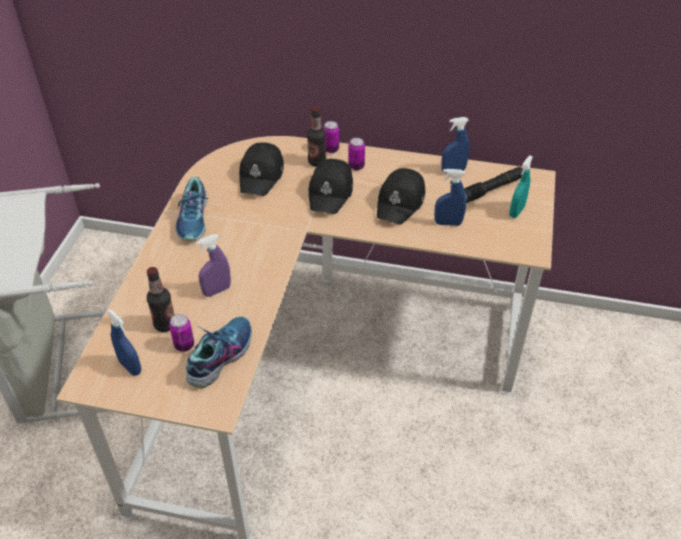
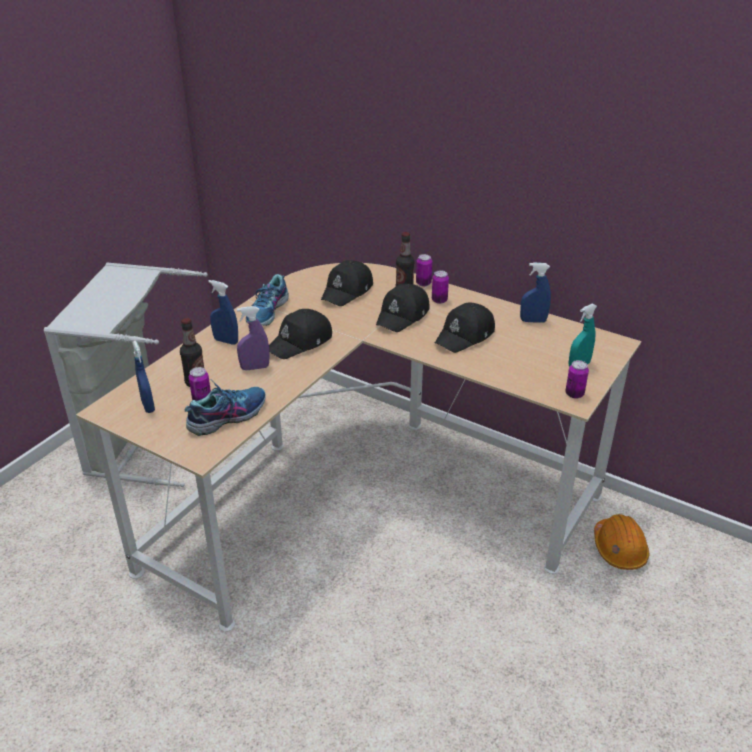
camera: 20 degrees right, 10 degrees down
blue spray bottle [435,169,466,226] -> blue spray bottle moved to [208,280,238,345]
black flashlight [464,167,523,203] -> none
none -> black cap [269,309,332,359]
none -> can [565,360,589,399]
none -> orange hard hat [594,514,649,570]

